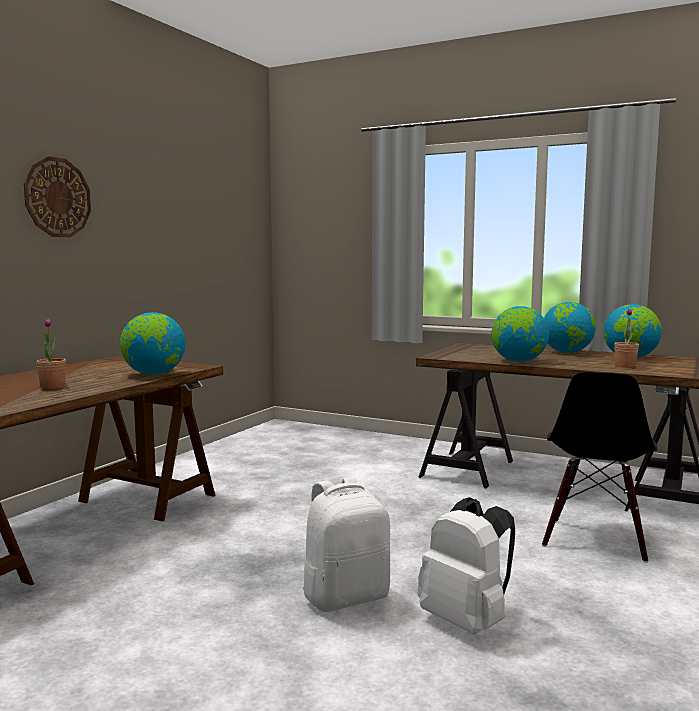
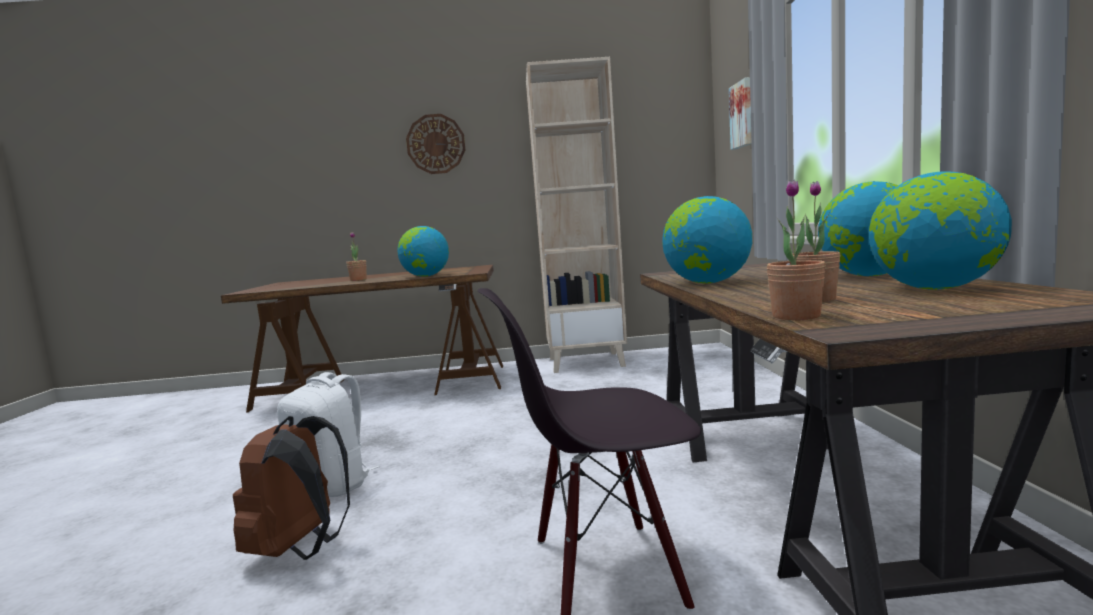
camera: 60 degrees right, 0 degrees up
white backpack [418,497,515,634] -> brown backpack [233,416,350,560]
none -> beige bookcase [526,57,627,373]
none -> picture [729,77,752,150]
none -> potted plant [767,180,826,320]

